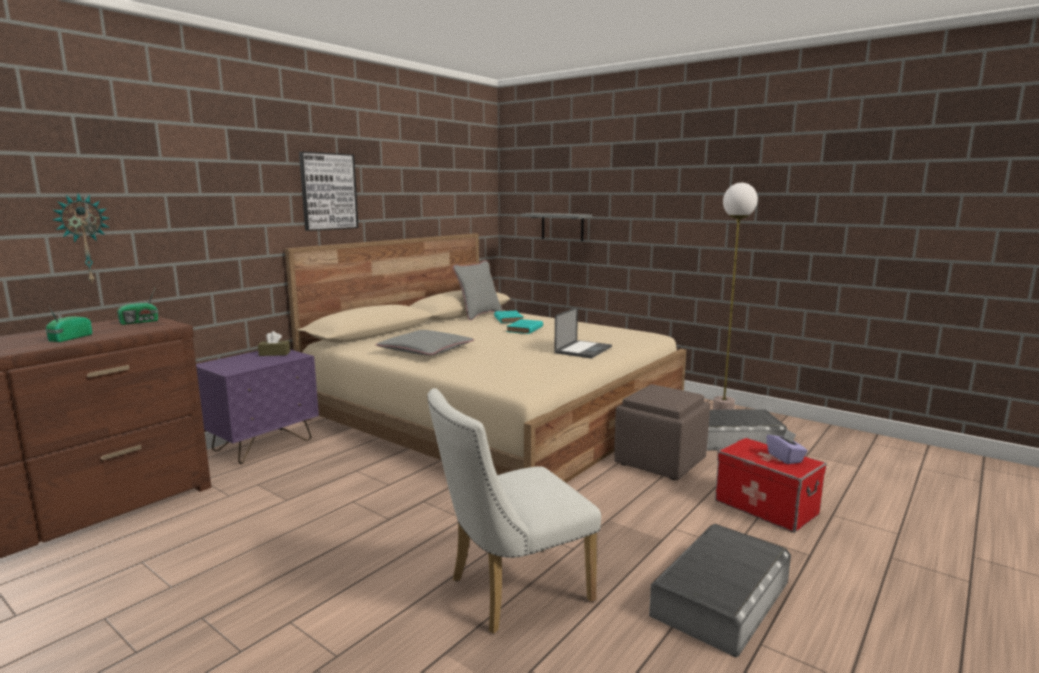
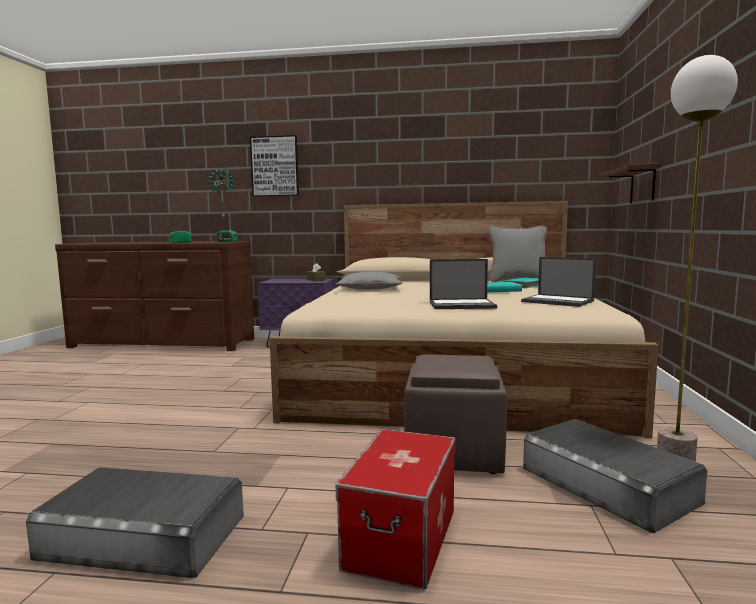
camera: 60 degrees right, 5 degrees down
picture [299,152,358,231] -> picture moved to [250,135,299,197]
white chair [427,388,601,634] -> none
grey shelf [521,213,592,241] -> brown shelf [600,163,661,203]
purple tissue box [766,429,808,464] -> none
none -> laptop [521,257,596,307]

